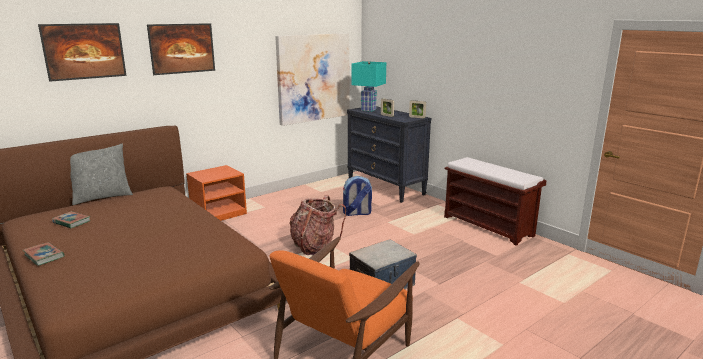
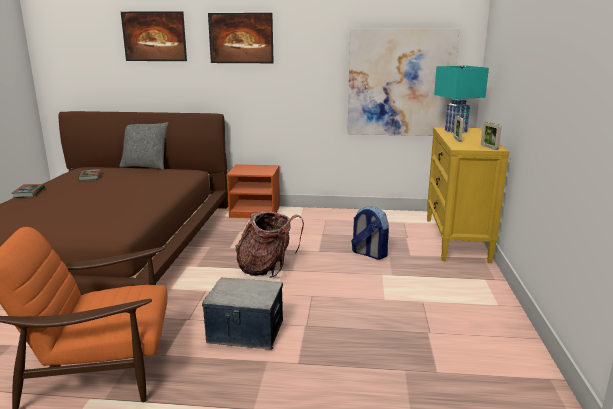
camera: 45 degrees right, 0 degrees up
black dresser [347,106,431,203] -> yellow dresser [427,127,509,263]
brown bench [444,157,546,246] -> none

